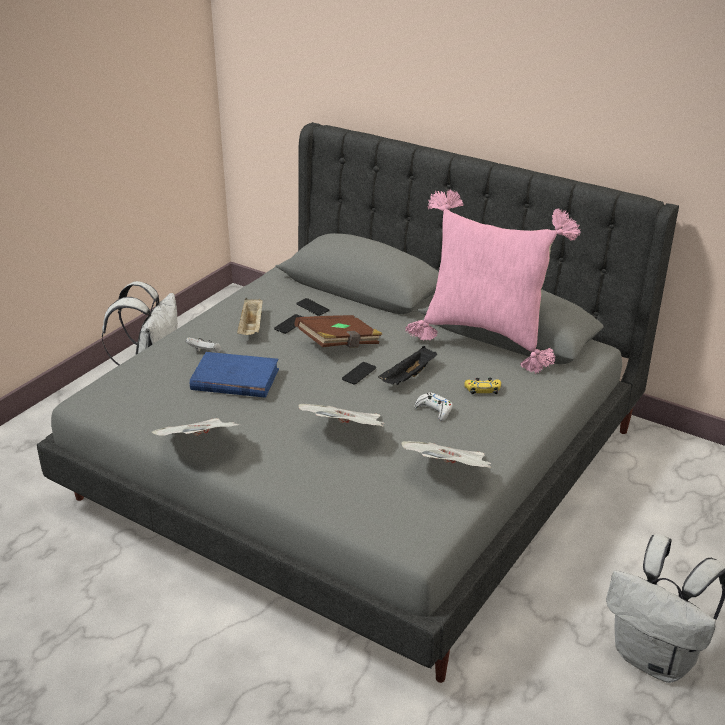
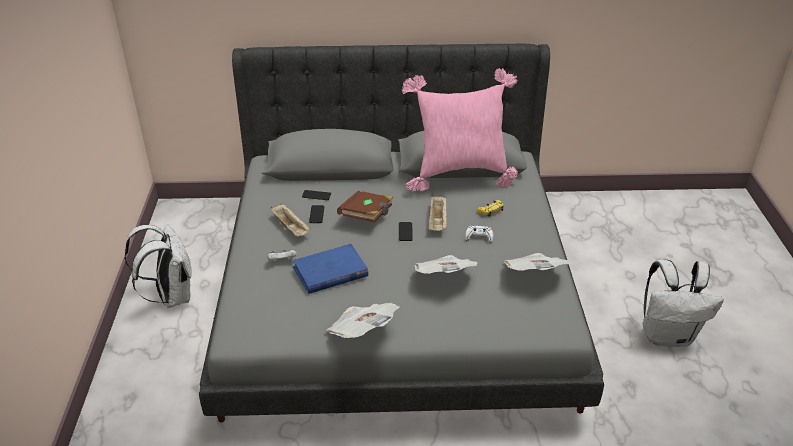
camera: 35 degrees left, 5 degrees up
black tray [378,346,437,385] -> beige tray [429,195,447,231]

